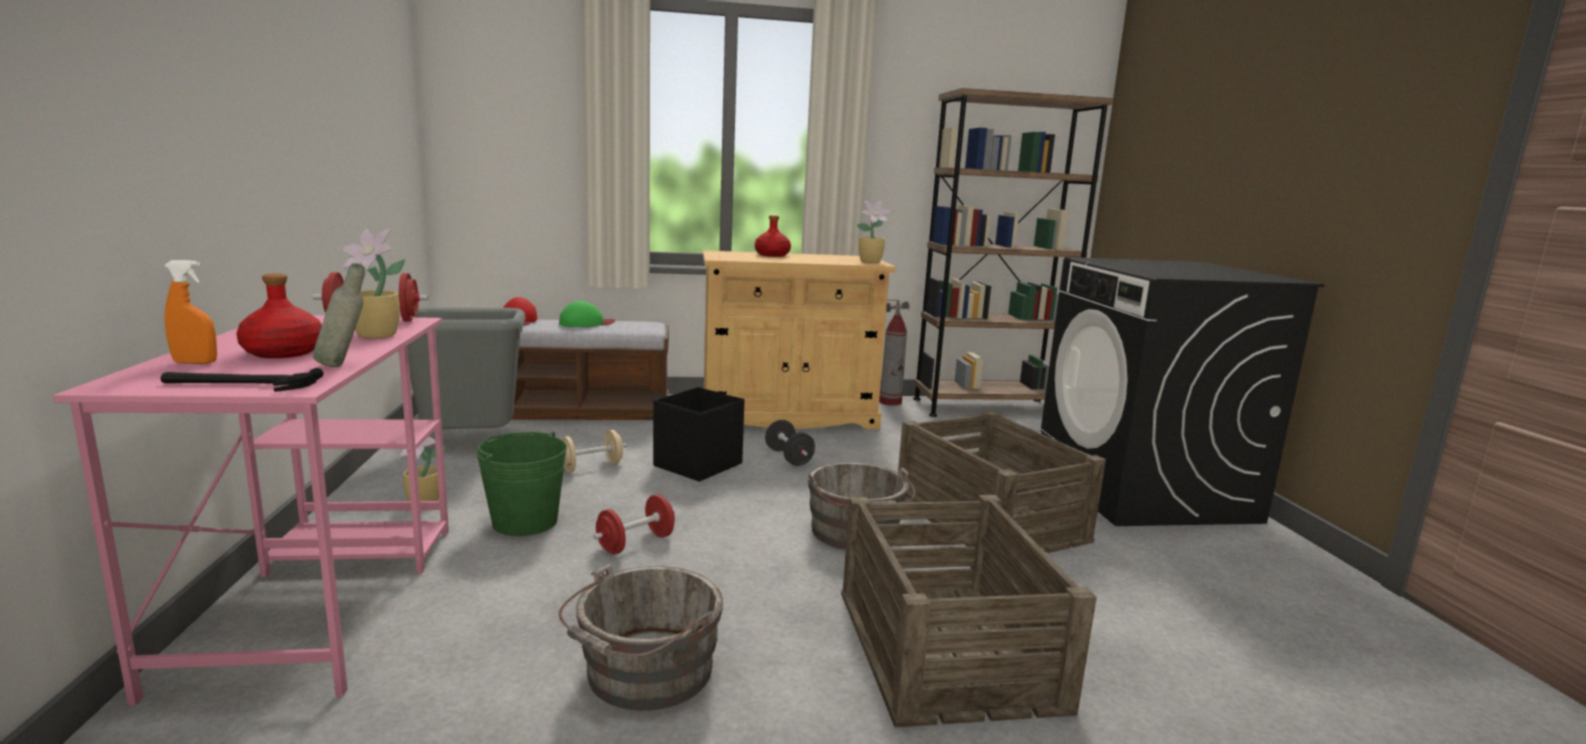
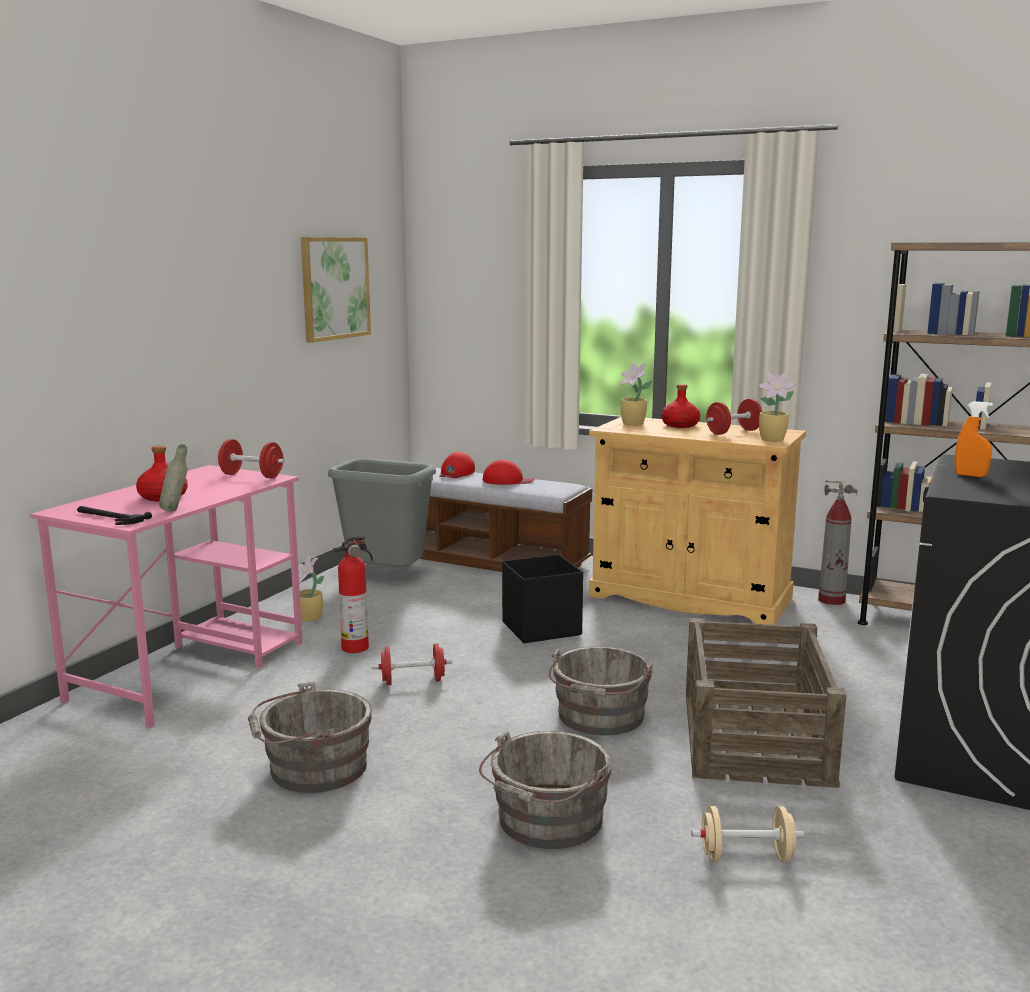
camera: 35 degrees right, 0 degrees up
orange spray bottle [165,260,217,364] -> orange spray bottle moved to [954,401,993,477]
potted plant [342,229,405,338] -> potted plant moved to [620,363,653,426]
green bucket [476,432,567,536] -> fire extinguisher [333,536,373,653]
green cap [559,301,615,327] -> red cap [483,460,535,485]
beige dumbbell [562,430,627,472] -> beige dumbbell moved to [691,806,805,862]
black dumbbell [765,420,815,466] -> none
crate [841,495,1097,728] -> grey bucket [479,731,612,849]
none -> picture [301,237,371,343]
none -> red dumbbell [706,399,762,435]

